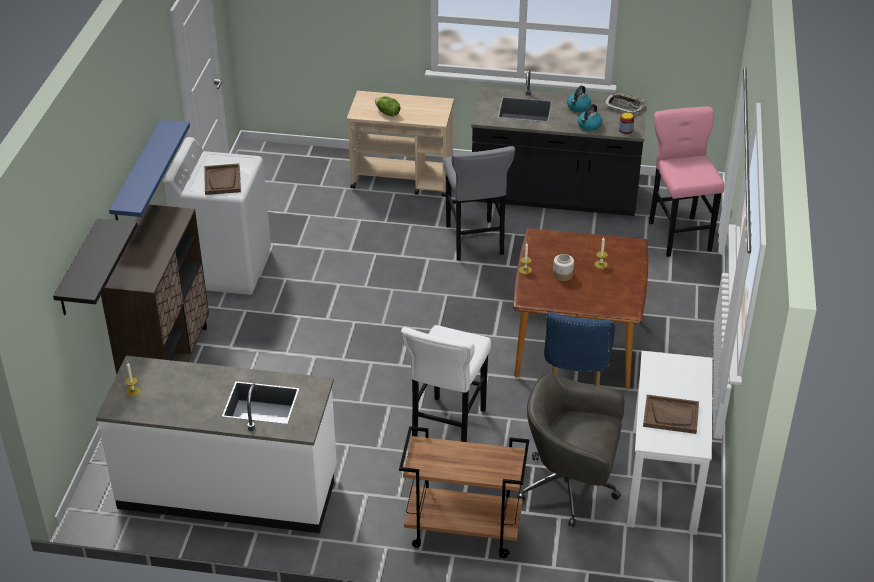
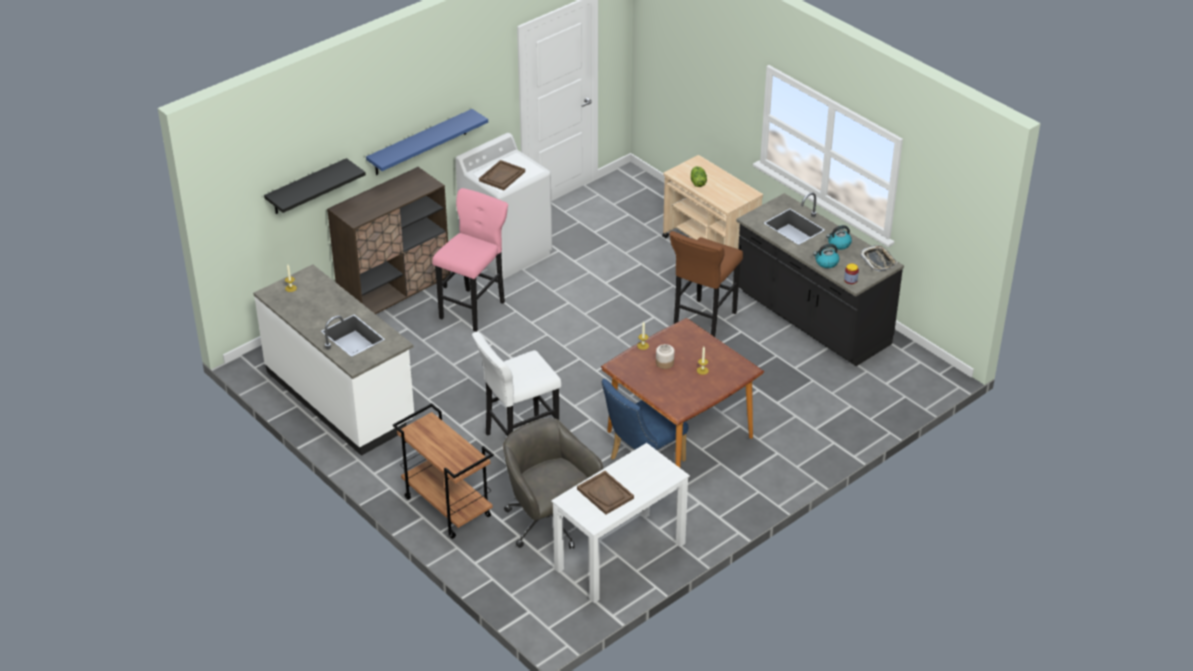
camera: 40 degrees right, 0 degrees up
grey stool [444,146,515,260] -> brown stool [669,231,743,337]
pink stool [649,106,725,257] -> pink stool moved to [432,188,508,332]

